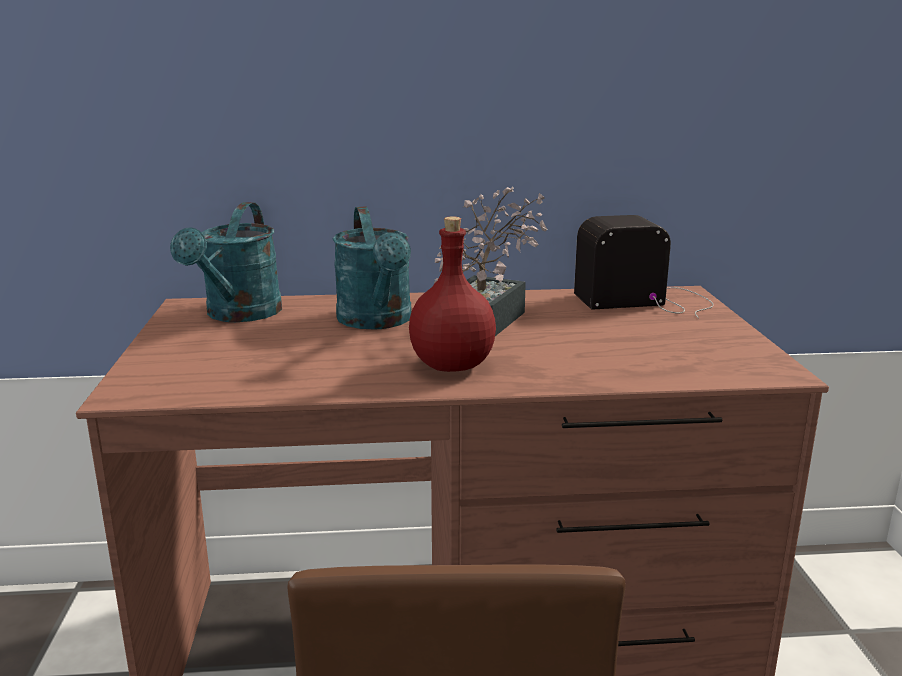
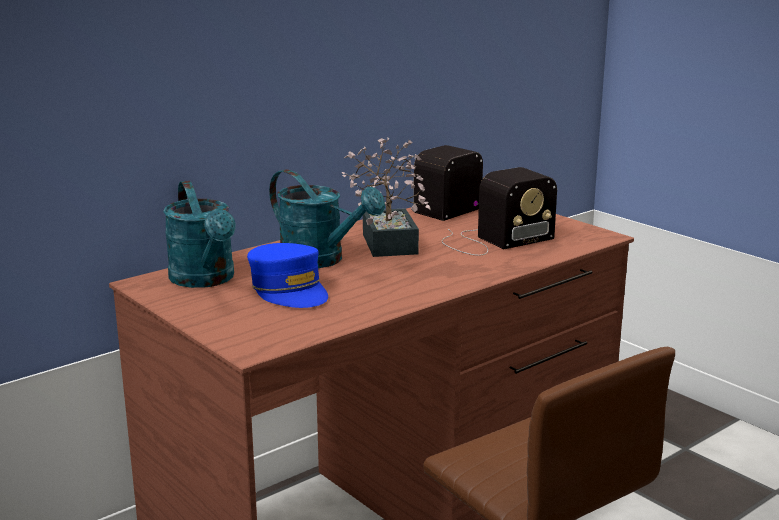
camera: 35 degrees left, 0 degrees up
red bottle [409,216,496,372] -> none
none -> blue cap [247,243,328,308]
none -> radio [442,167,557,256]

